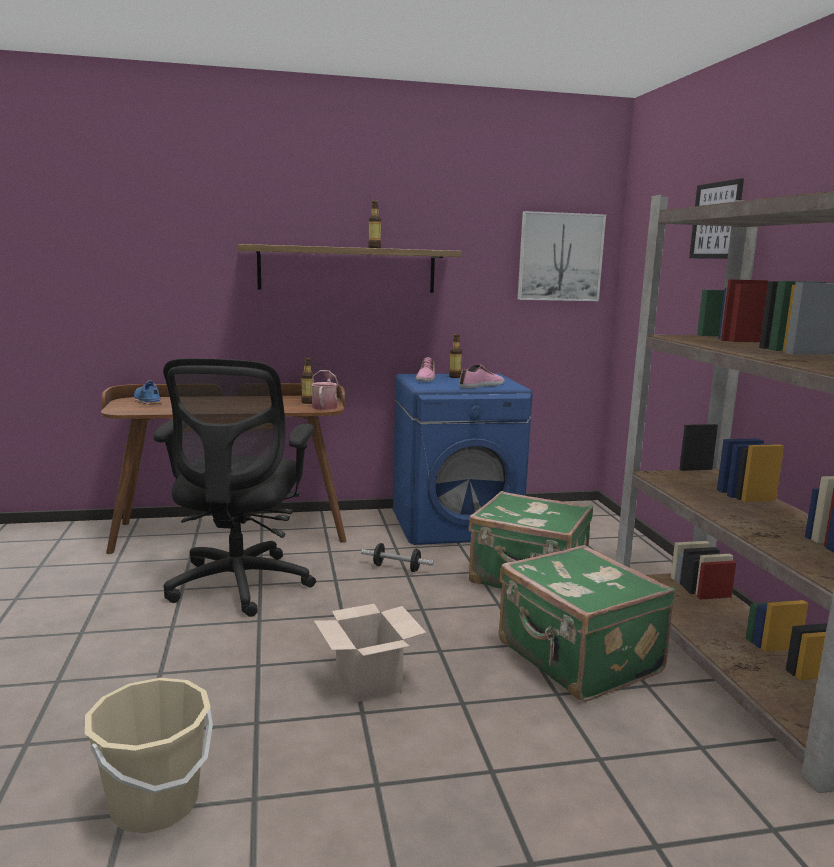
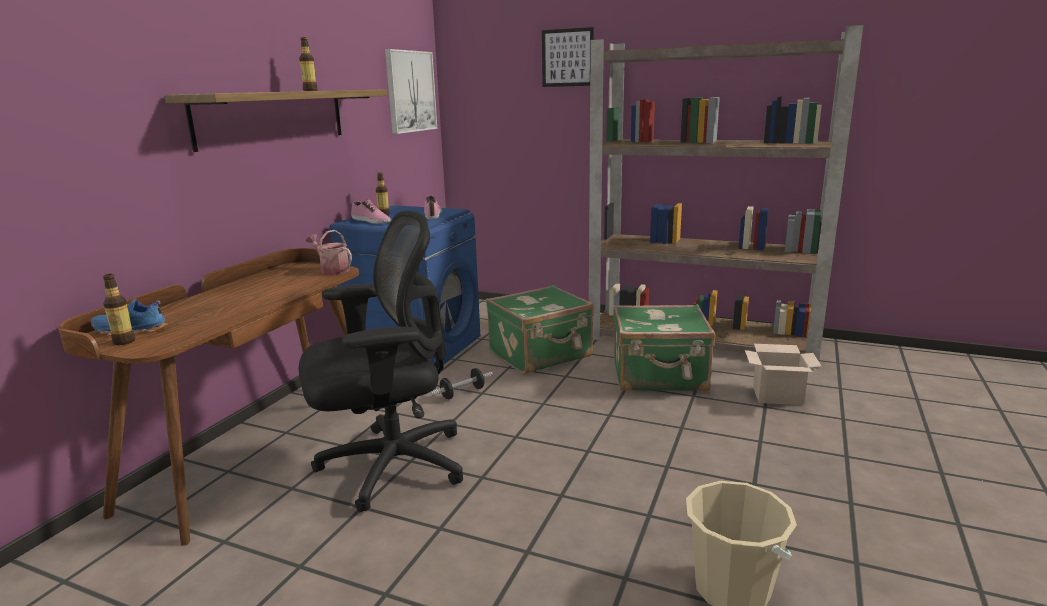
camera: 55 degrees left, 5 degrees up
black office chair [154,358,316,617] -> black office chair turned 60 degrees counterclockwise [299,210,463,512]
bottle [301,357,314,404] -> bottle moved to [103,274,135,345]
cardboard box [314,604,426,703] -> cardboard box moved to [745,344,822,405]

